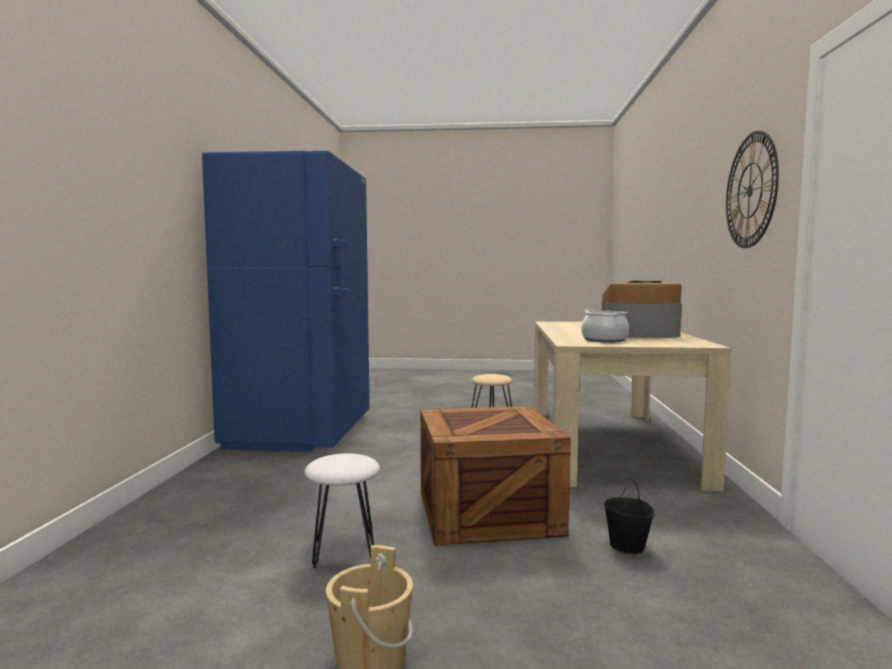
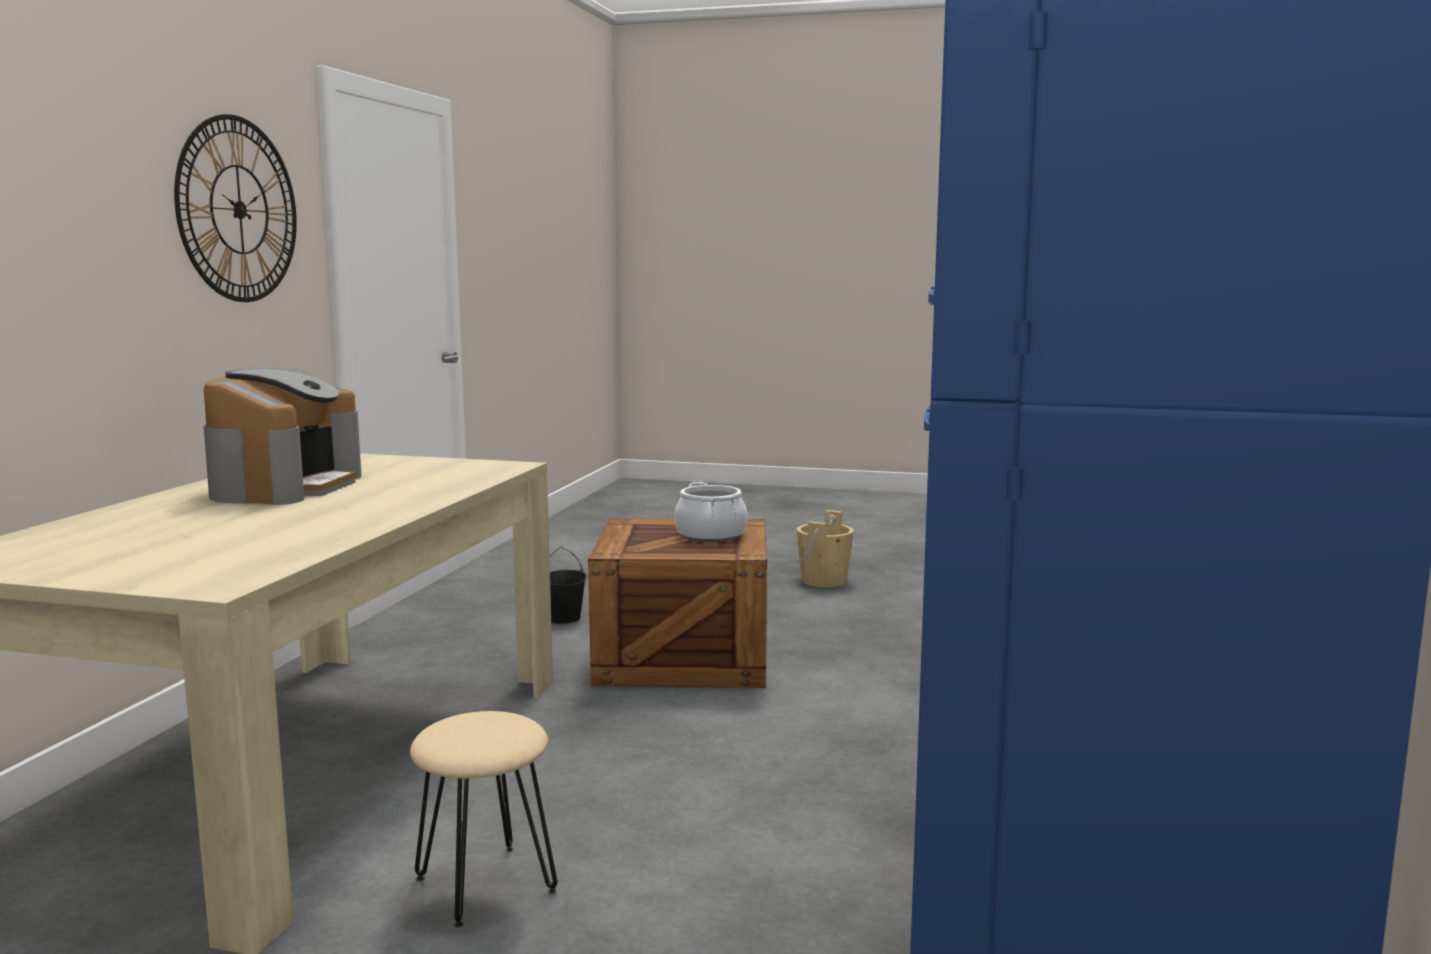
camera: 170 degrees left, 5 degrees up
white stool [304,453,380,568] -> none
cooking pot [581,309,629,342] -> cooking pot moved to [674,482,748,542]
coffee machine [601,281,682,338] -> coffee machine turned 90 degrees counterclockwise [204,368,362,505]

